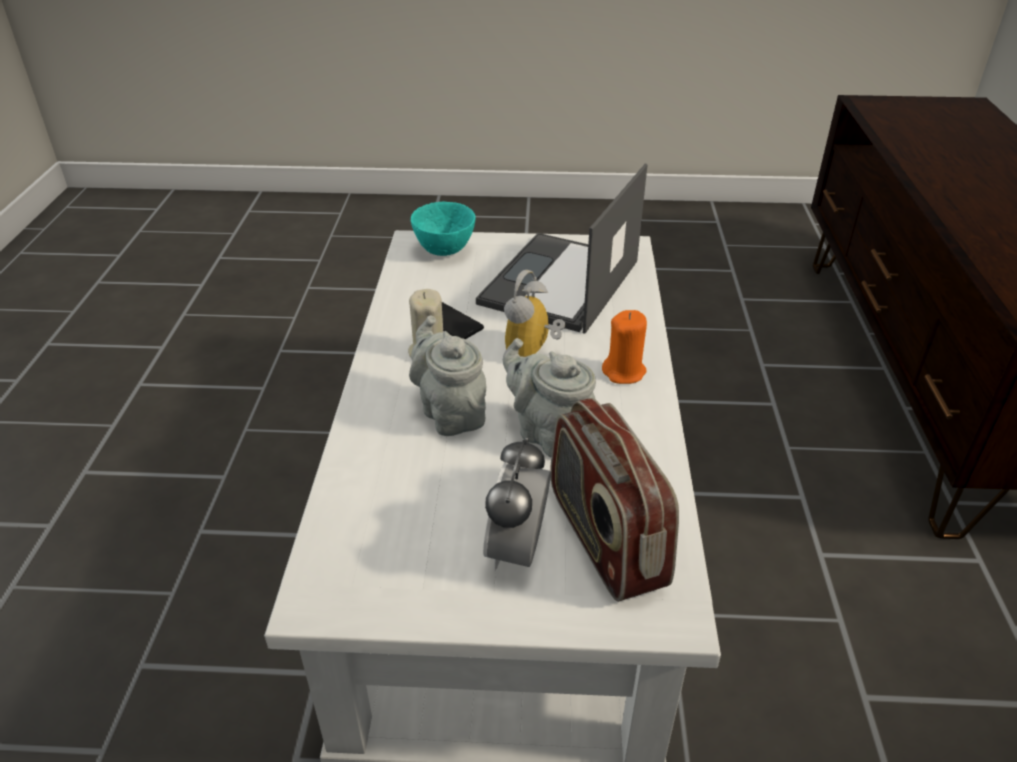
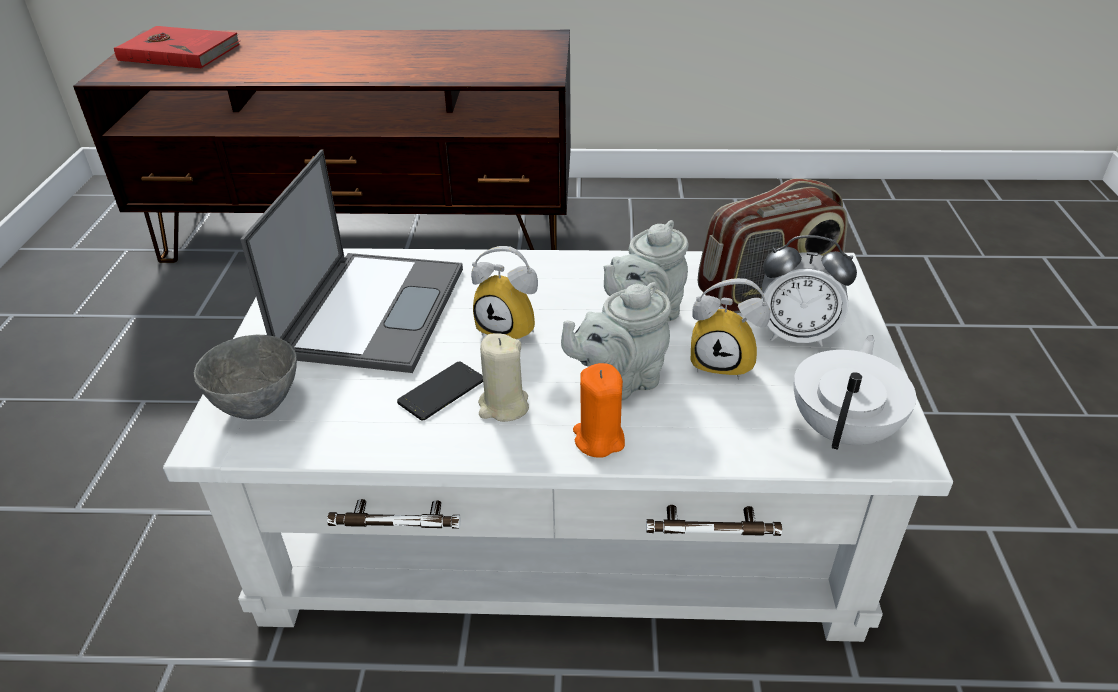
camera: 90 degrees left, 0 degrees up
turquoise bowl [411,202,476,256] -> grey bowl [194,334,297,419]
laptop [476,164,647,334] -> laptop turned 105 degrees counterclockwise [240,149,463,373]
orange candle [602,310,647,384] -> orange candle moved to [573,363,625,458]
none -> red book [114,26,240,69]
none -> alarm clock [691,278,770,380]
none -> white teapot [794,335,916,450]

